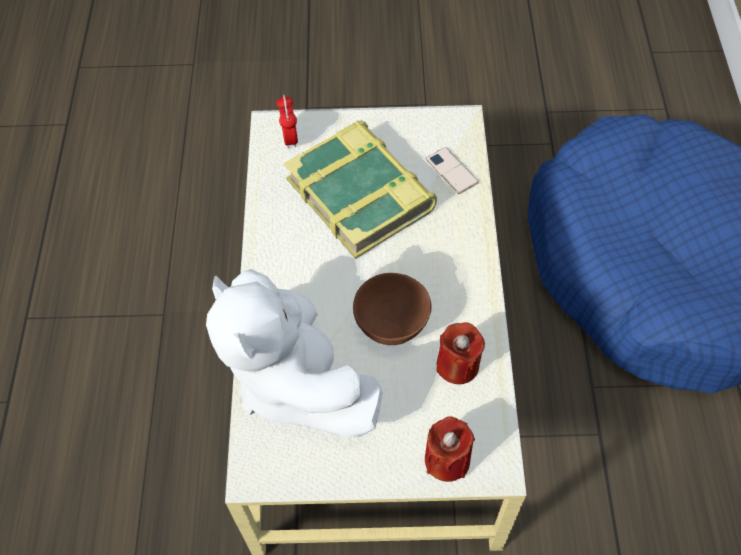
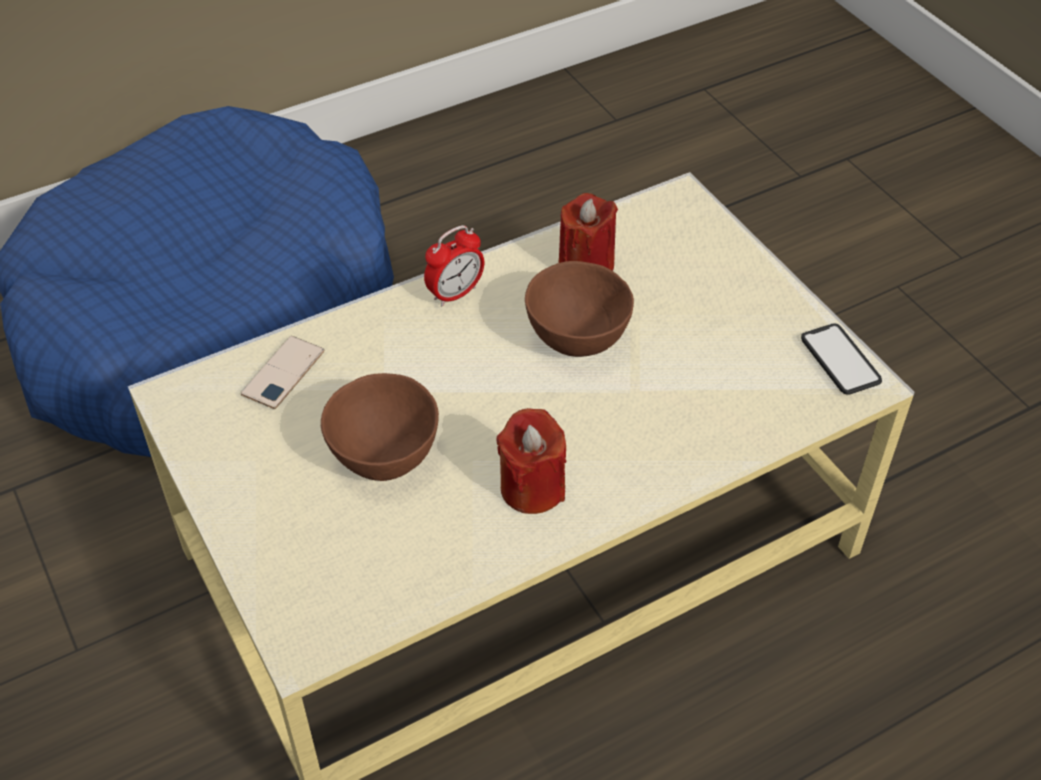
camera: 120 degrees left, 10 degrees down
white plush toy [206,269,383,437] -> none
alarm clock [277,95,298,149] -> alarm clock moved to [424,225,484,306]
book [284,121,437,259] -> brown bowl [321,373,439,481]
red candle [425,416,475,482] -> red candle moved to [497,408,567,514]
none -> phone [801,323,882,395]

